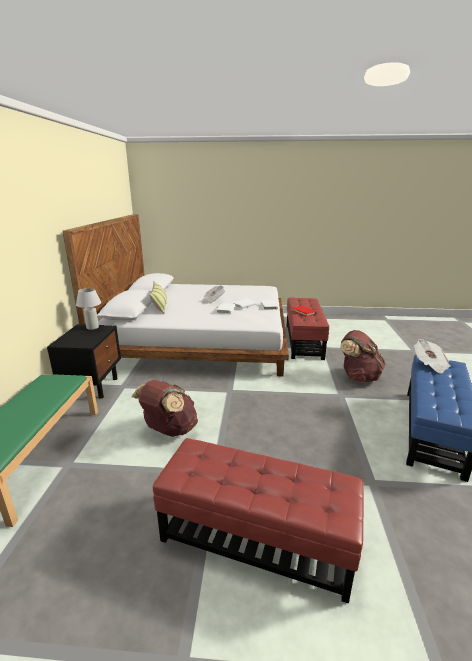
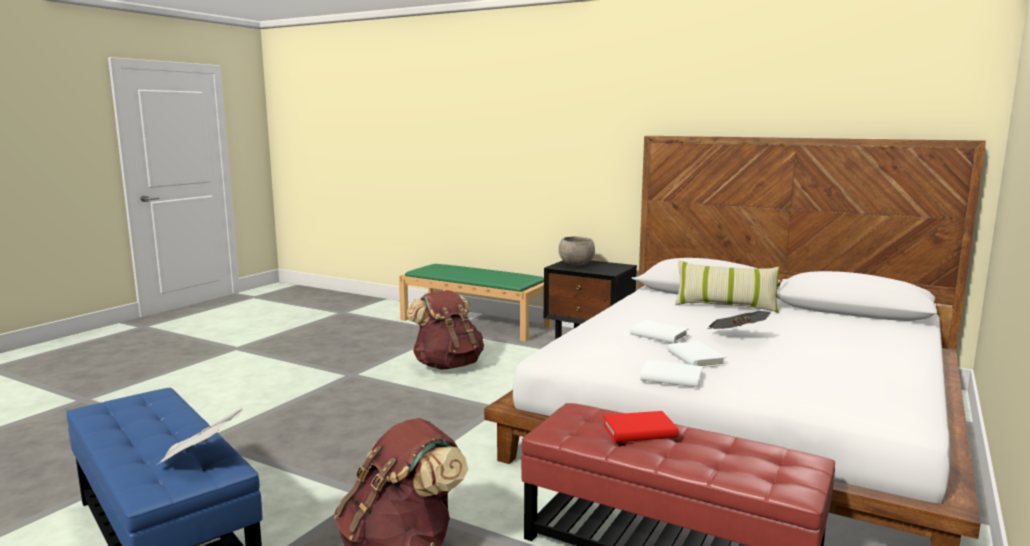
camera: 115 degrees right, 10 degrees down
white table lamp [76,288,101,330] -> none
red ottoman [153,438,363,604] -> none
none -> grey bowl [559,236,595,266]

